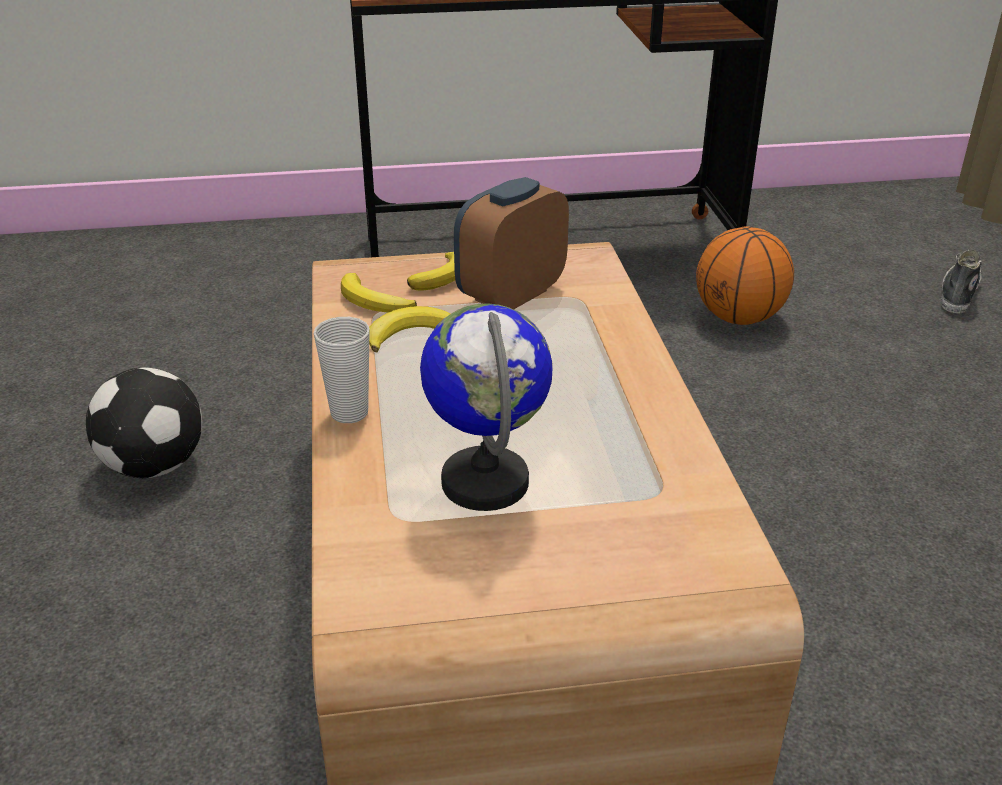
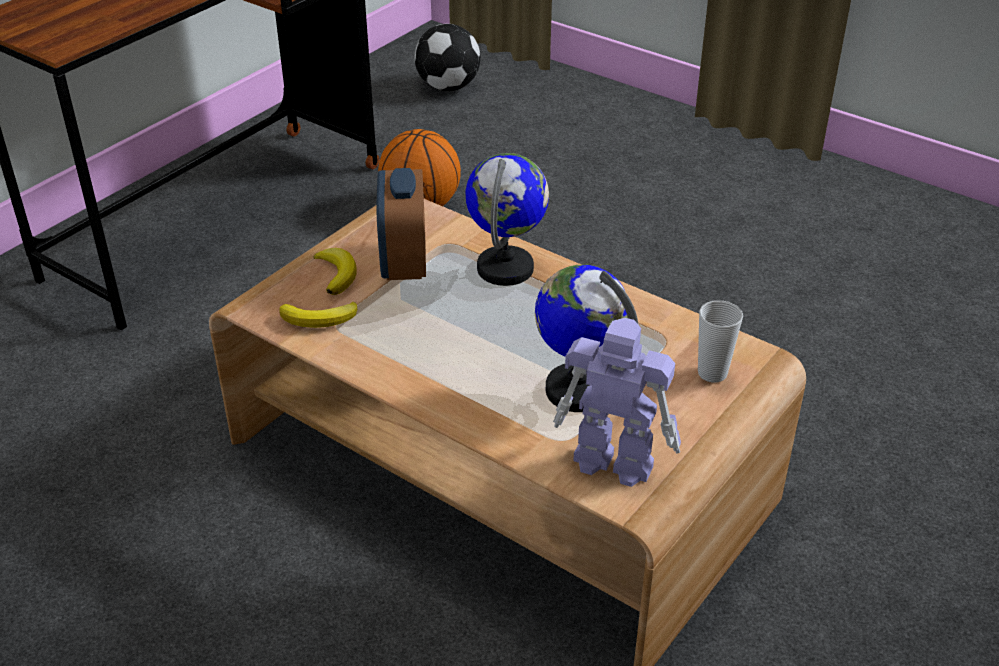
camera: 45 degrees left, 5 degrees up
football [86,368,202,478] -> football moved to [415,24,480,91]
cup [314,317,370,423] -> cup moved to [698,300,743,382]
banana [369,306,451,352] -> none
shoe [941,250,982,313] -> none
none -> globe [465,153,549,286]
none -> toy robot [553,318,681,487]

